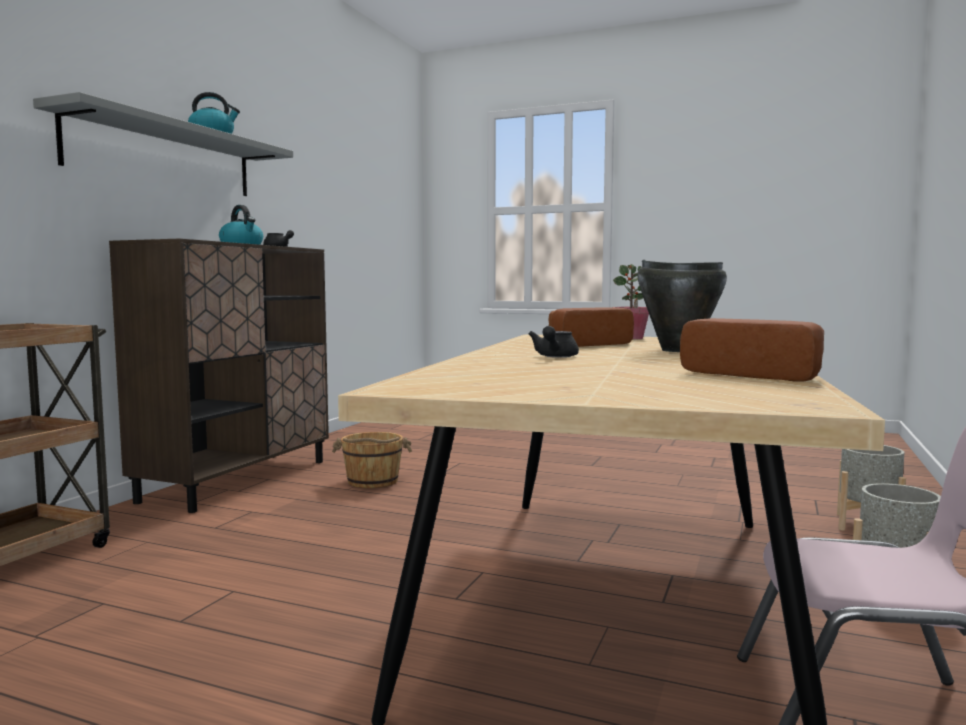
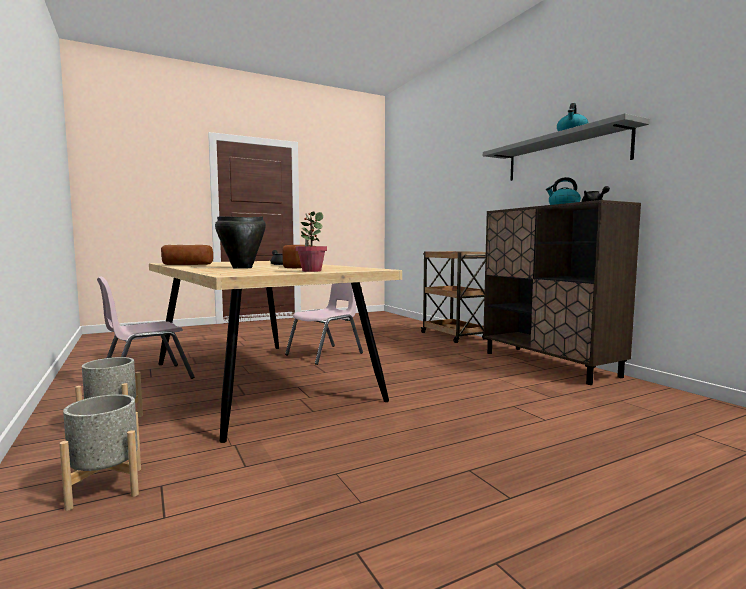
camera: 130 degrees right, 0 degrees up
brown bucket [332,432,412,488] -> none
none -> pink chair [285,283,363,365]

